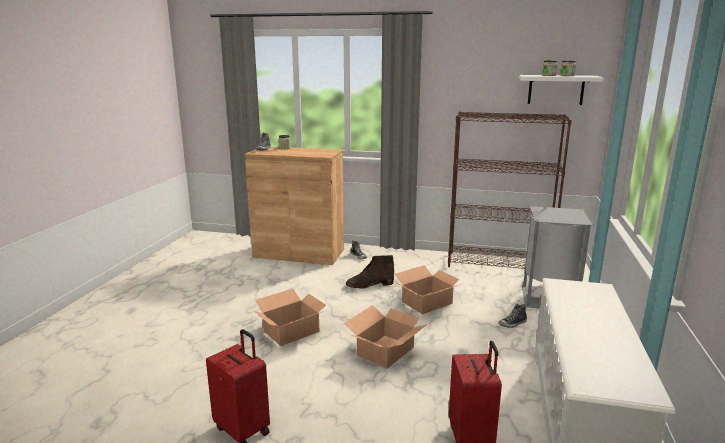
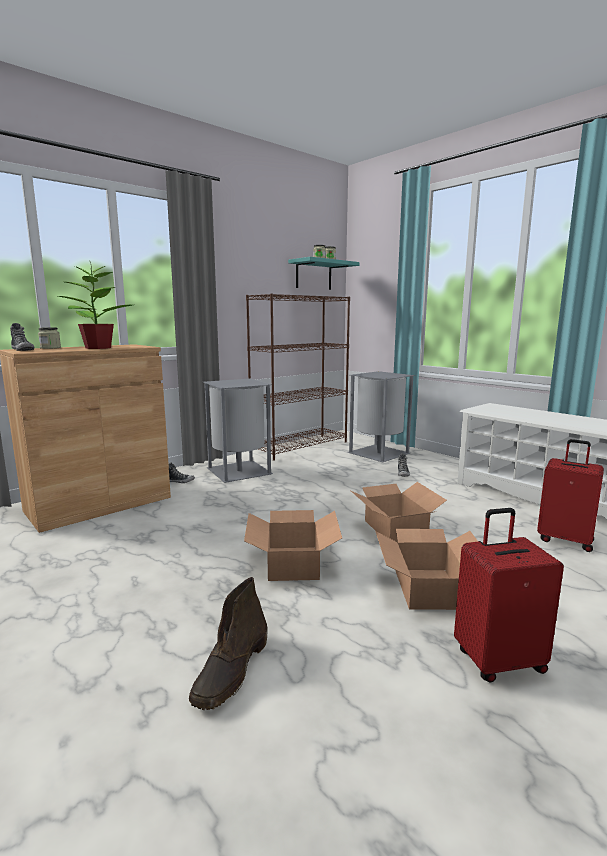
camera: 55 degrees left, 5 degrees down
brown boot [346,255,394,289] -> brown boot moved to [189,577,268,710]
cardboard box [395,265,461,314] -> cardboard box moved to [375,529,478,610]
white shelf [519,75,604,105] -> turquoise shelf [288,257,359,290]
none -> potted plant [58,260,132,349]
none -> grey trash can [203,379,273,483]

